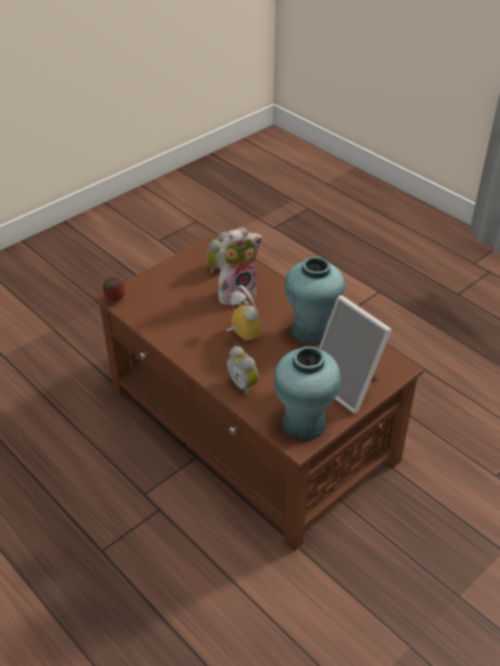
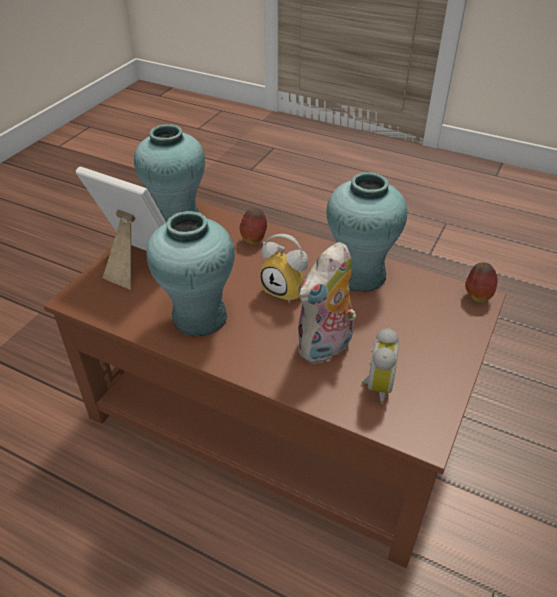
camera: 160 degrees right, 0 degrees up
alarm clock [226,346,259,396] -> apple [240,208,267,244]
none -> turquoise vase [326,172,407,292]

